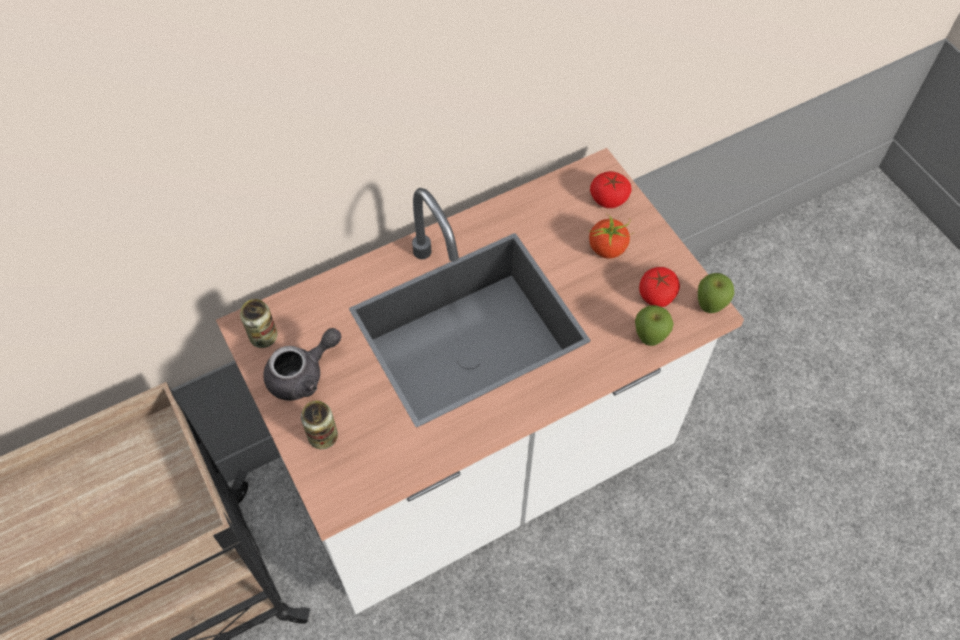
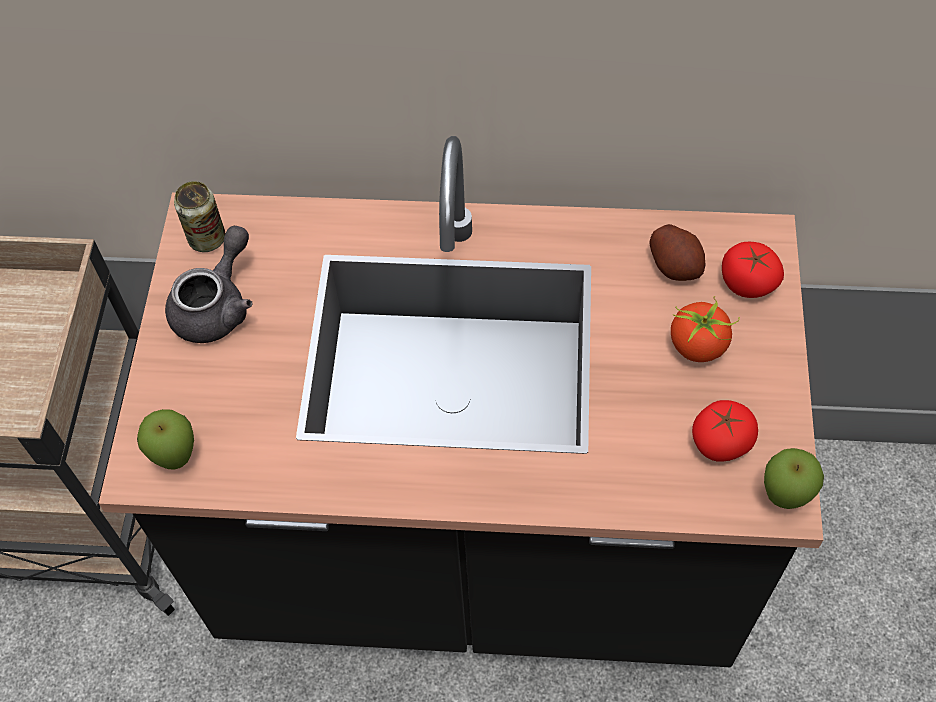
camera: 35 degrees right, 0 degrees up
white counter [216,148,744,614] -> black counter [98,136,823,667]
grey teapot [263,328,341,401] -> grey teapot turned 60 degrees counterclockwise [165,226,253,343]
can [301,401,338,449] -> none
apple [635,305,674,346] -> apple moved to [137,409,194,470]
none -> potato [649,224,706,281]

